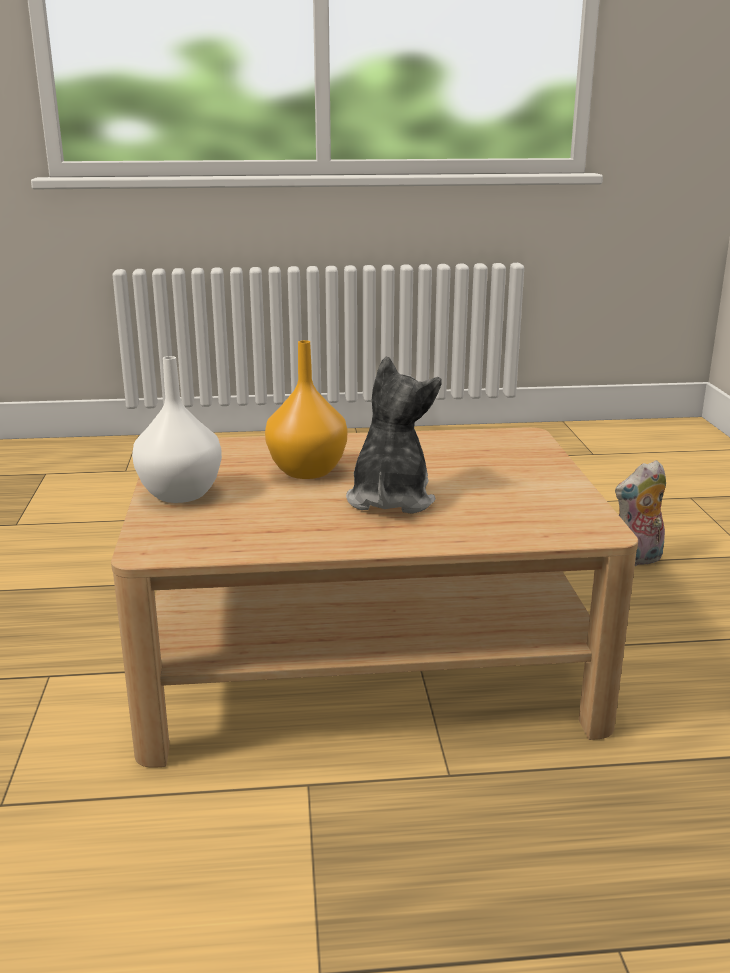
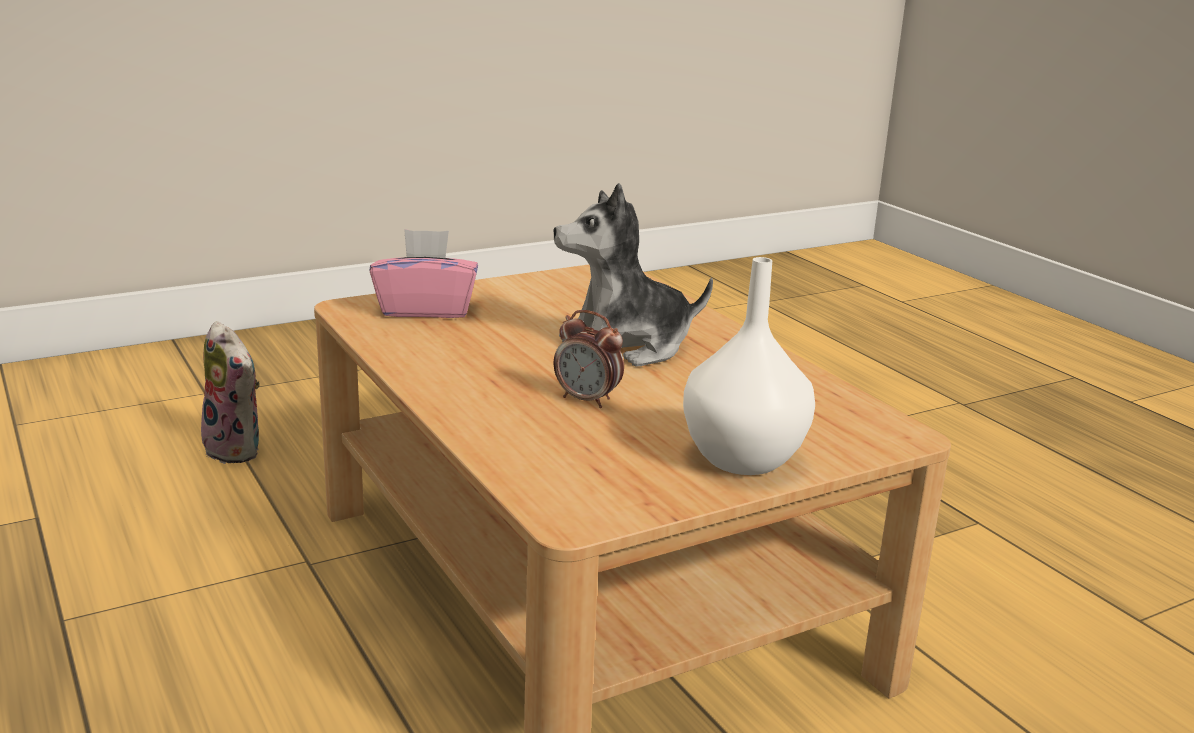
camera: 115 degrees left, 0 degrees up
orange vase [265,340,347,479] -> alarm clock [554,310,624,408]
none -> pink tissue box [370,229,478,318]

